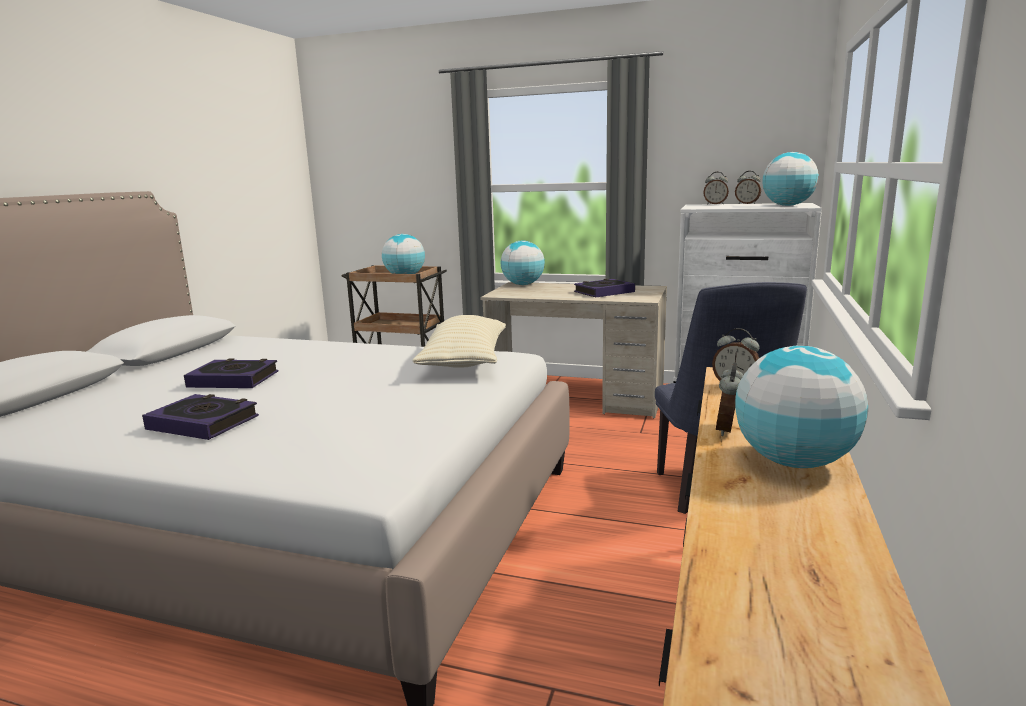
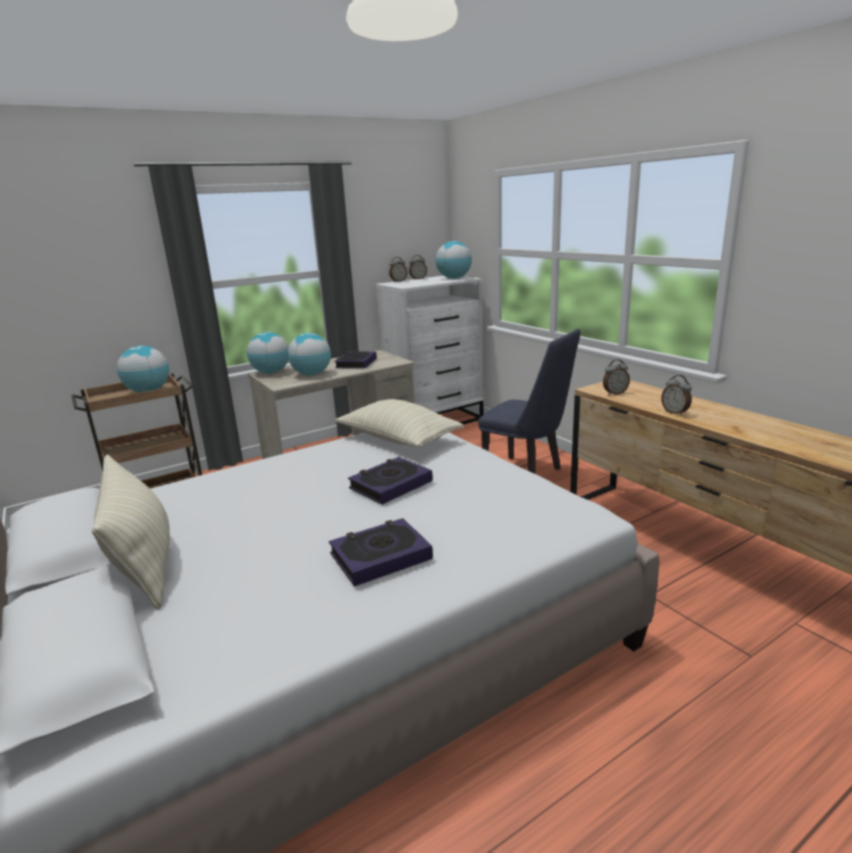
camera: 50 degrees left, 5 degrees up
book [184,358,278,388] -> book moved to [348,457,433,505]
globe [735,346,868,468] -> globe moved to [288,333,331,376]
none -> beige pillow [92,455,170,610]

